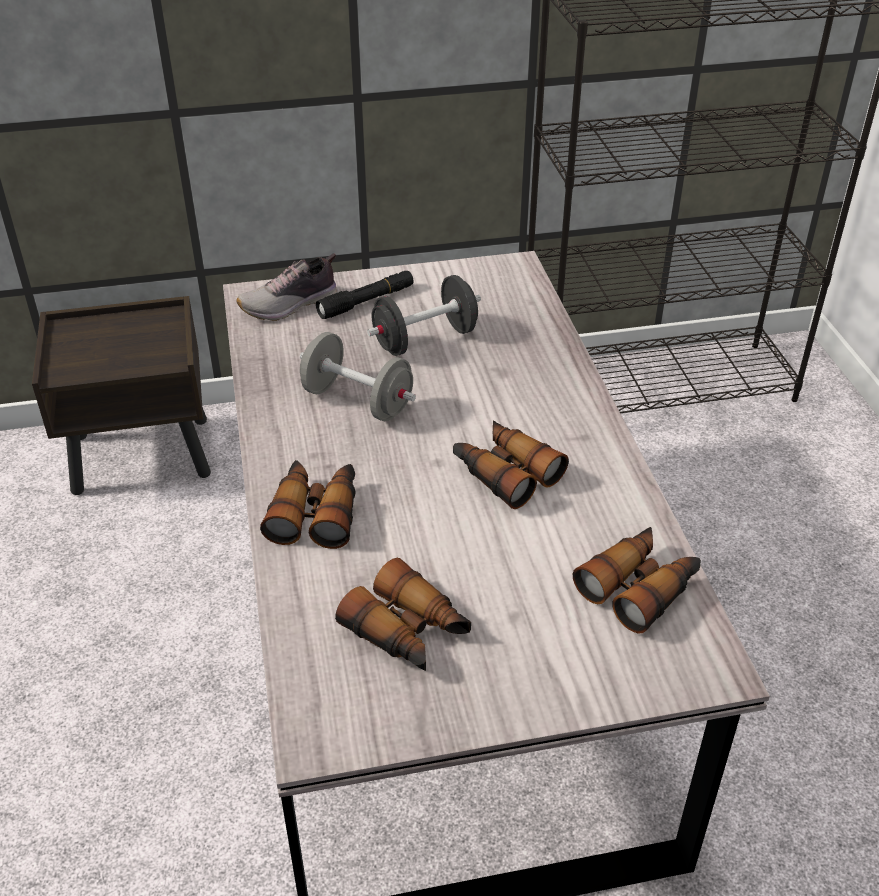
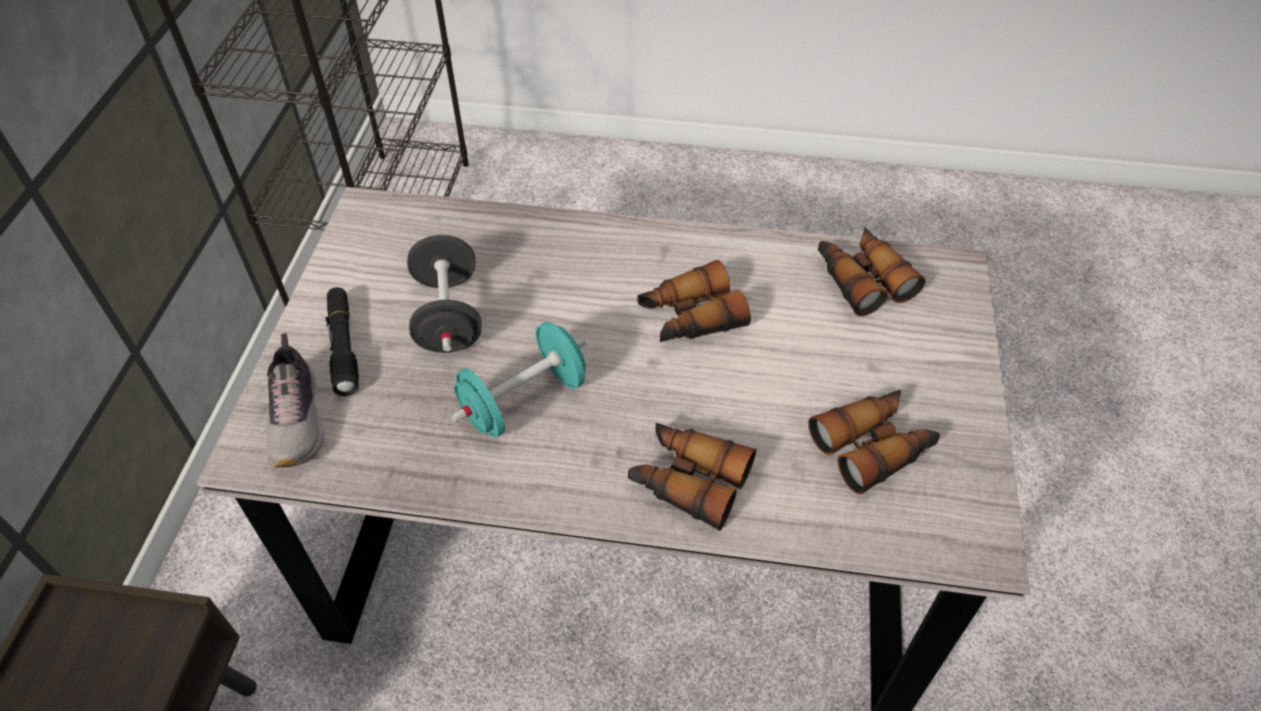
camera: 70 degrees left, 10 degrees up
grey dumbbell [300,332,416,421] -> turquoise dumbbell [452,322,586,438]

